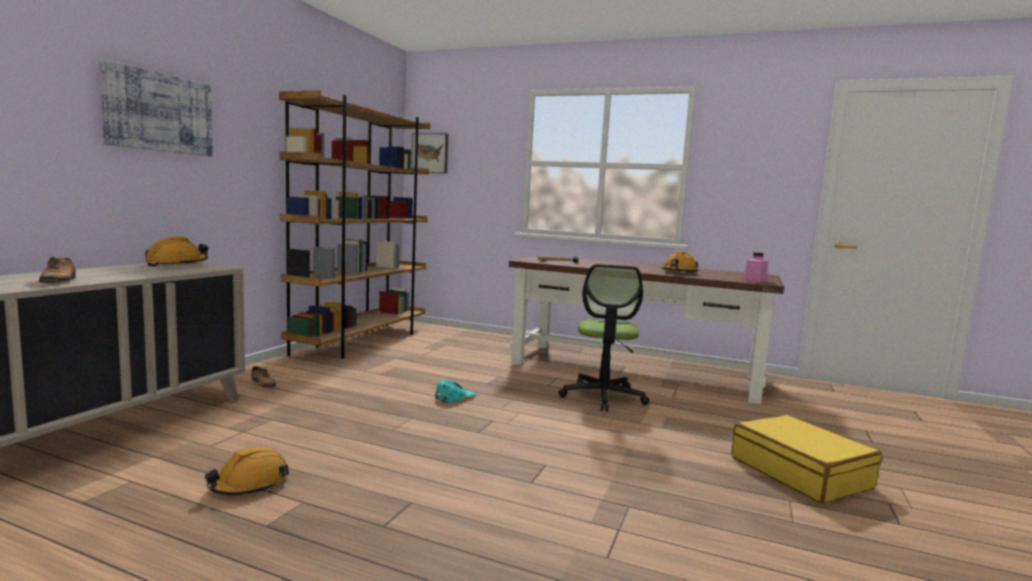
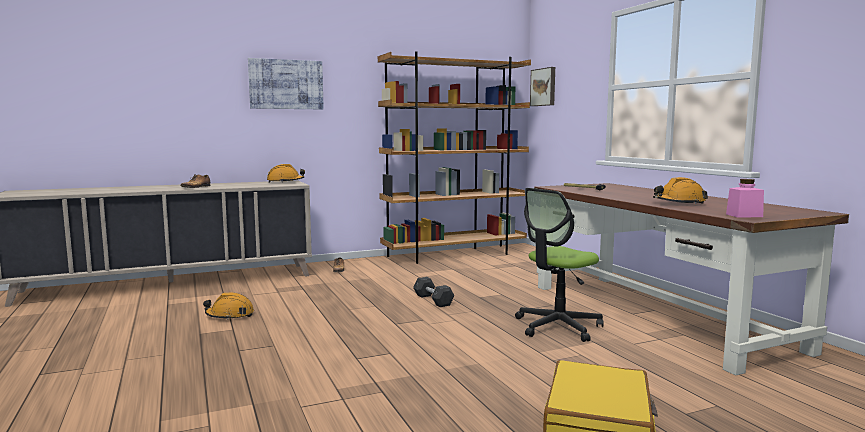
camera: 45 degrees right, 0 degrees up
turquoise cap [435,380,476,403] -> grey dumbbell [413,277,455,307]

